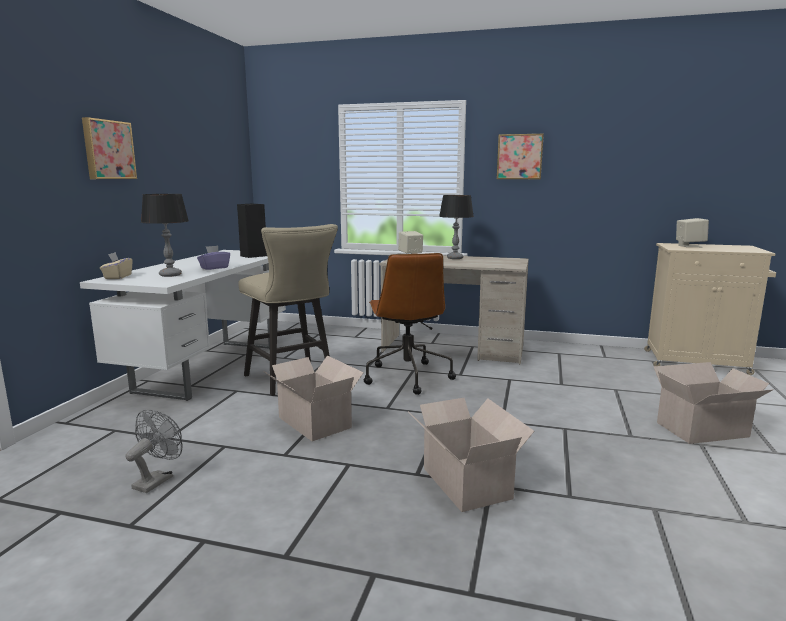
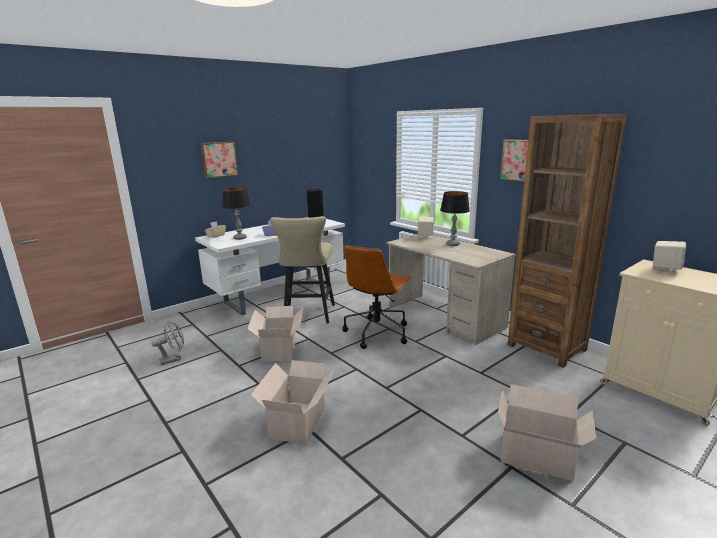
camera: 35 degrees right, 5 degrees up
none -> brown bookcase [508,114,627,368]

